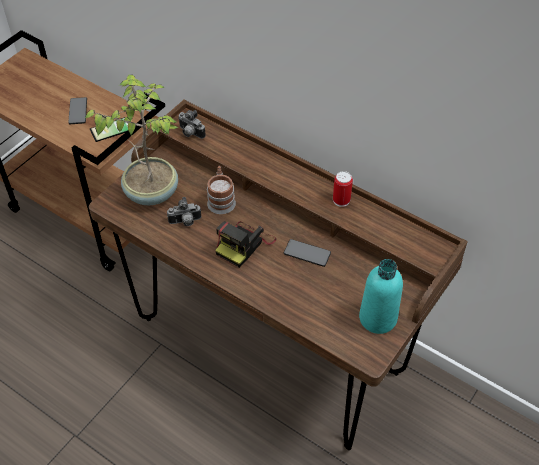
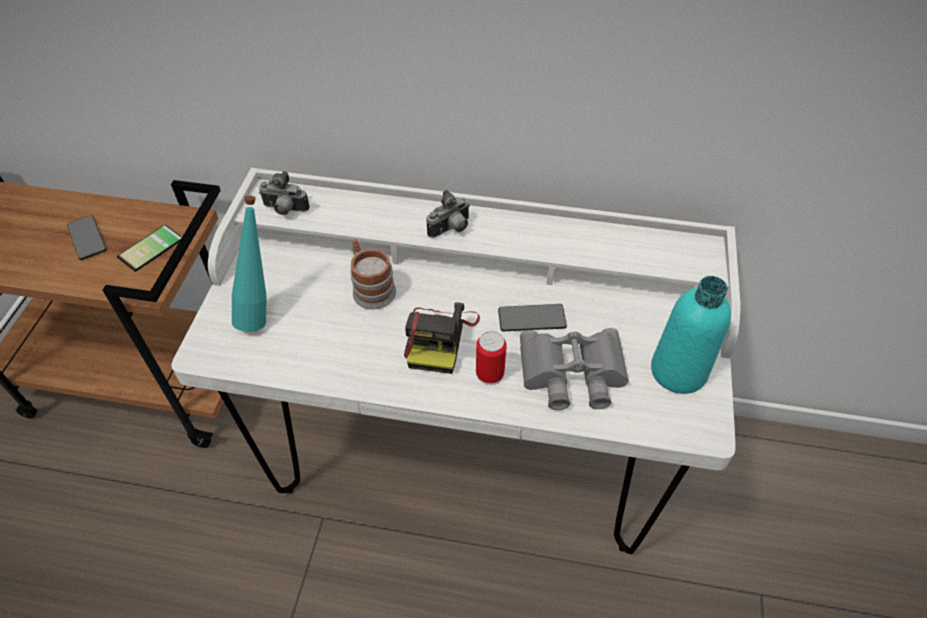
camera: 25 degrees left, 0 degrees up
potted plant [85,75,179,205] -> turquoise bottle [232,196,267,332]
brown desk [89,99,468,450] -> white desk [171,168,740,554]
camera [167,197,201,226] -> camera moved to [426,190,470,238]
can [333,171,353,207] -> can moved to [476,331,507,385]
none -> grey binoculars [520,328,629,410]

